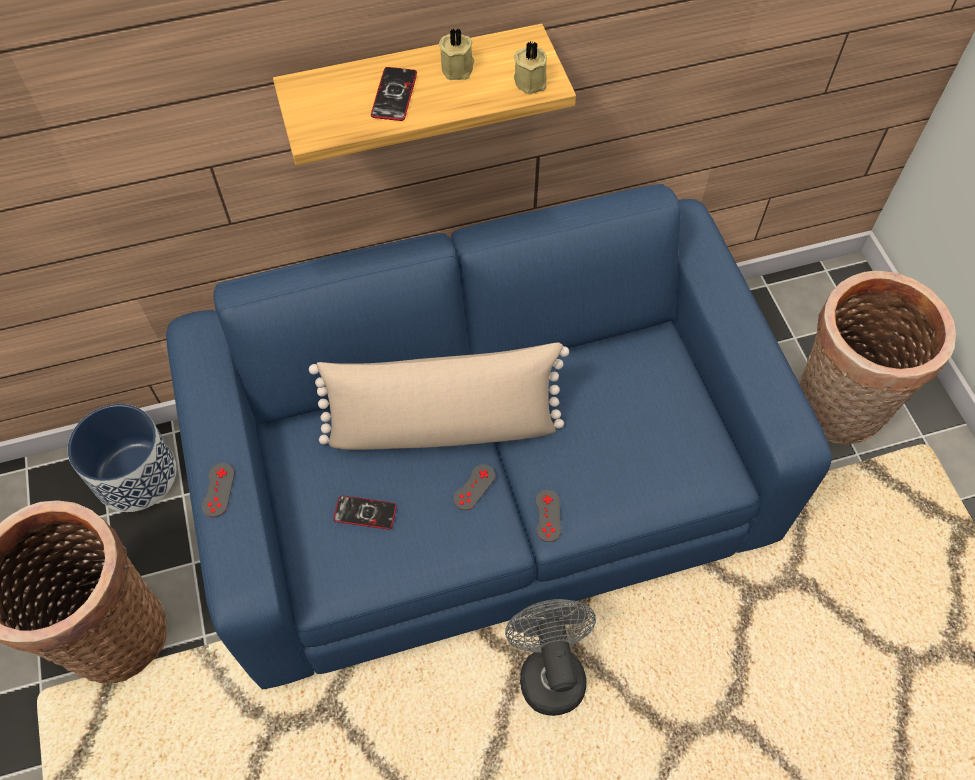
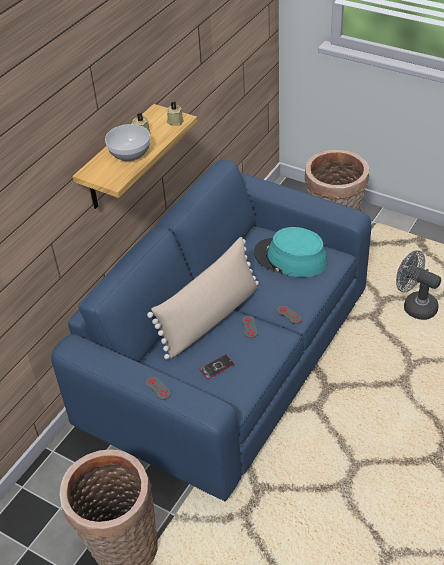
camera: 40 degrees left, 15 degrees down
planter [68,404,177,512] -> none
phone [371,67,417,121] -> bowl [105,124,150,162]
grey fan [505,599,596,716] -> grey fan moved to [396,250,441,320]
none -> turquoise hat [254,227,327,277]

